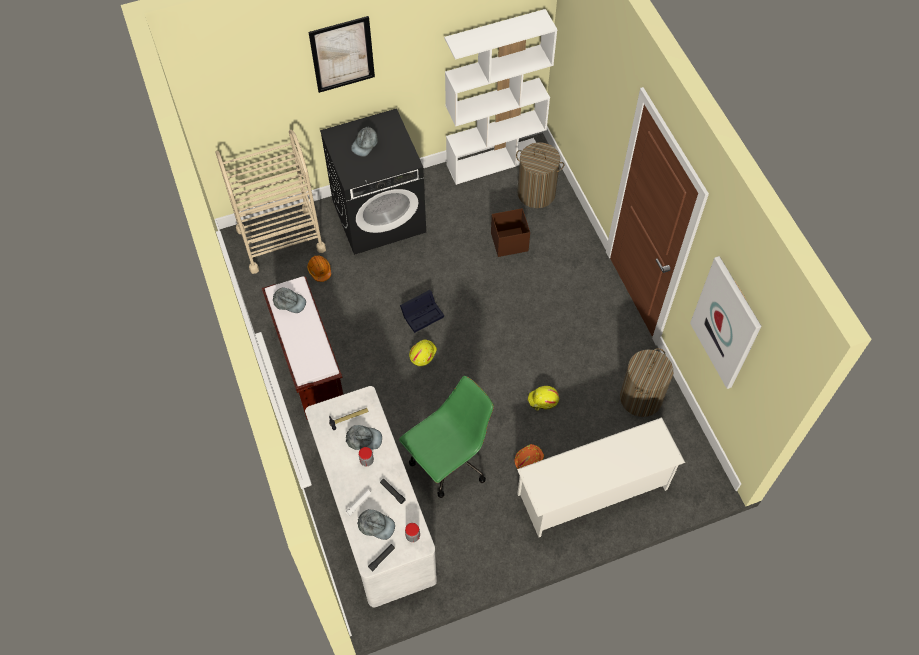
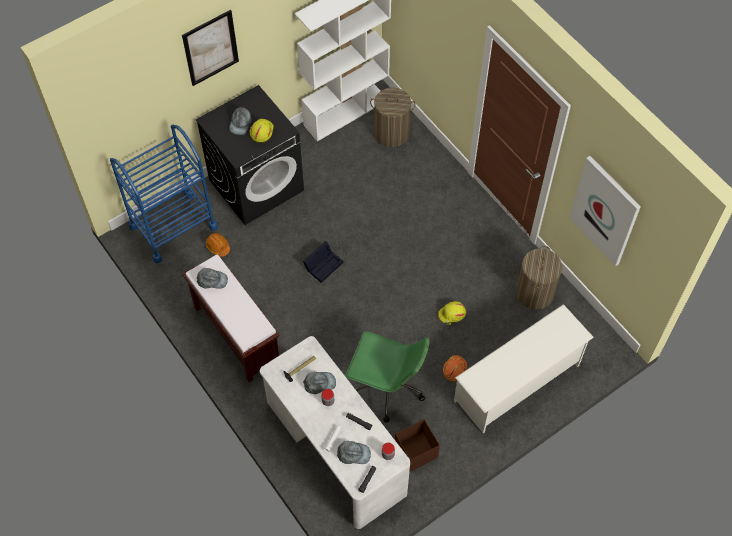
camera: 15 degrees left, 0 degrees up
beige cart [215,130,326,274] -> blue cart [110,125,218,264]
green office chair [399,376,494,498] -> green office chair turned 75 degrees clockwise [345,331,430,423]
yellow hard hat [409,339,437,366] -> yellow hard hat moved to [250,119,274,143]
brown storage box [491,208,530,257] -> brown storage box moved to [395,419,440,472]

